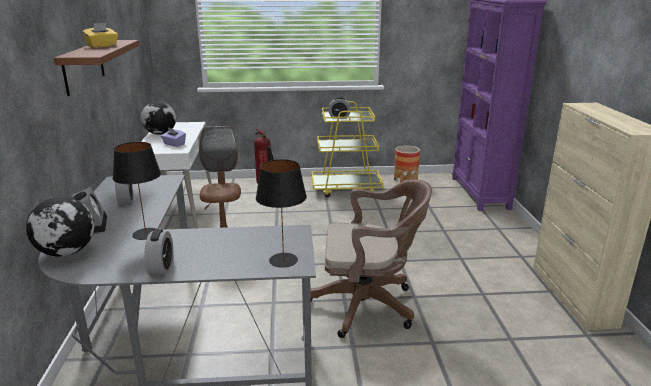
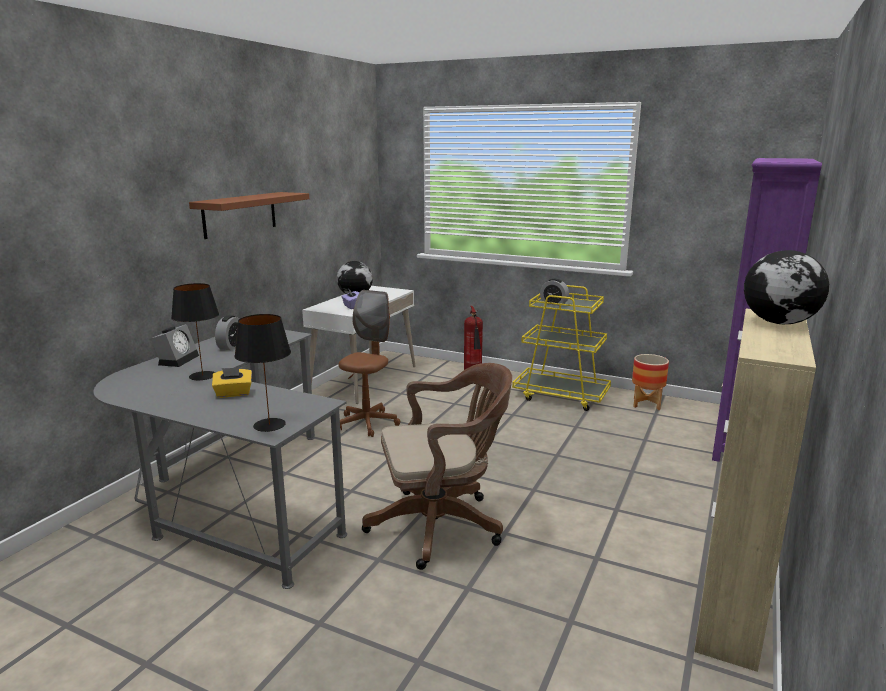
camera: 30 degrees right, 5 degrees down
globe [26,196,95,257] -> globe moved to [744,250,829,324]
yellow tissue box [82,23,118,48] -> yellow tissue box moved to [212,367,252,398]
alarm clock [144,229,173,276] -> none
brown office chair [310,180,432,338] -> brown office chair turned 45 degrees counterclockwise [362,363,512,570]

